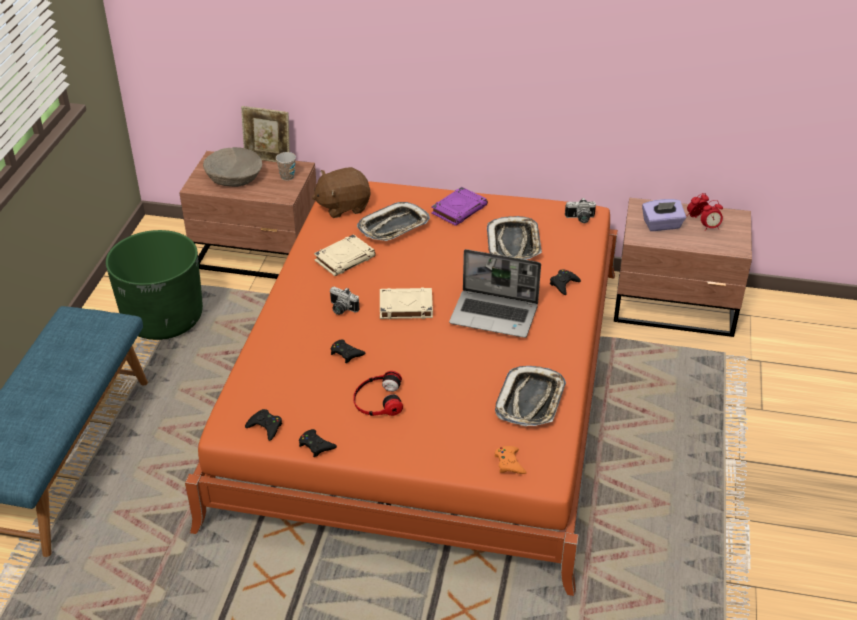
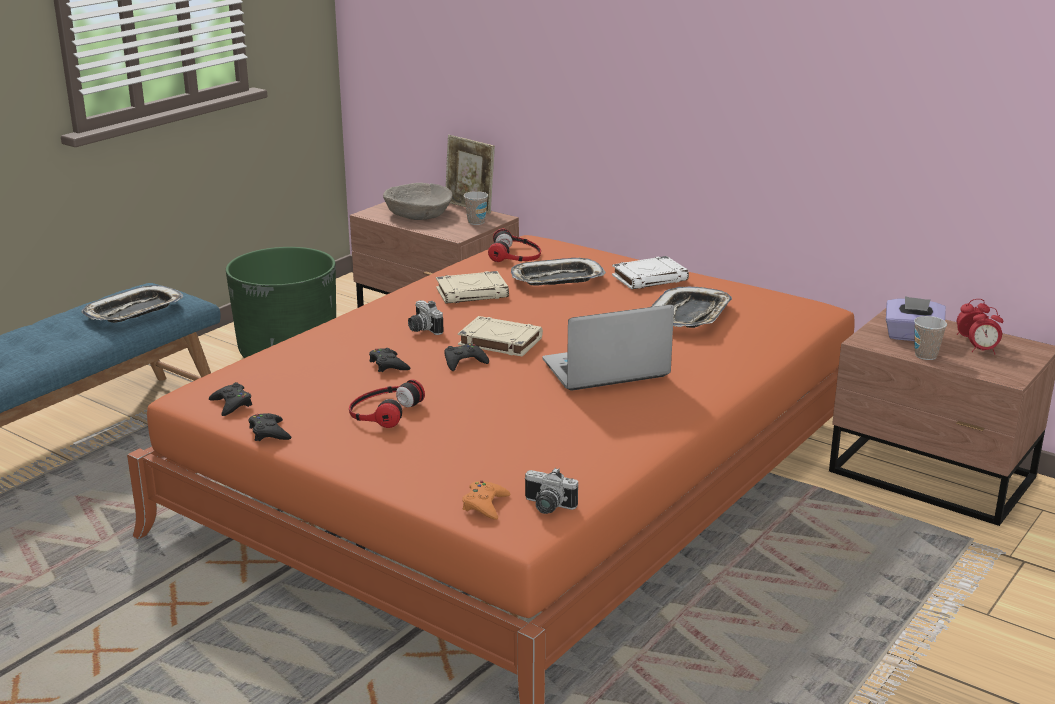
camera: 25 degrees right, 15 degrees down
brown plush toy [312,167,370,218] -> headphones [488,229,541,262]
purple book [431,187,488,226] -> white book [612,256,689,289]
laptop [449,249,541,338] -> laptop turned 120 degrees clockwise [543,305,674,390]
tray [495,366,566,426] -> tray moved to [82,285,183,323]
black game controller [550,269,581,295] -> black game controller moved to [445,343,489,371]
camera [565,198,596,223] -> camera moved to [525,468,578,514]
none -> cup [914,316,947,360]

